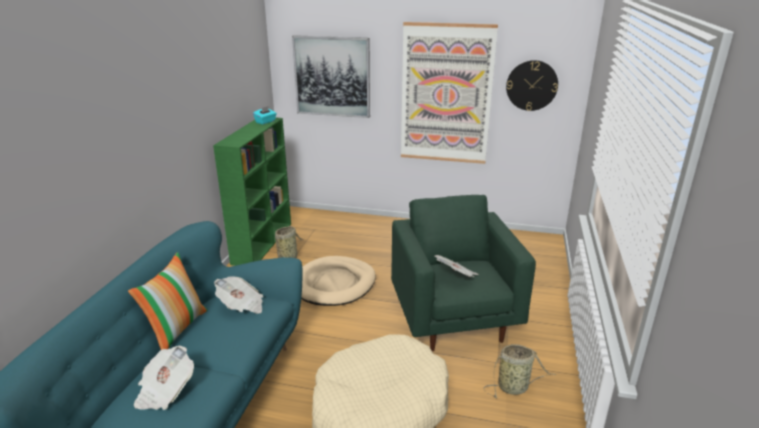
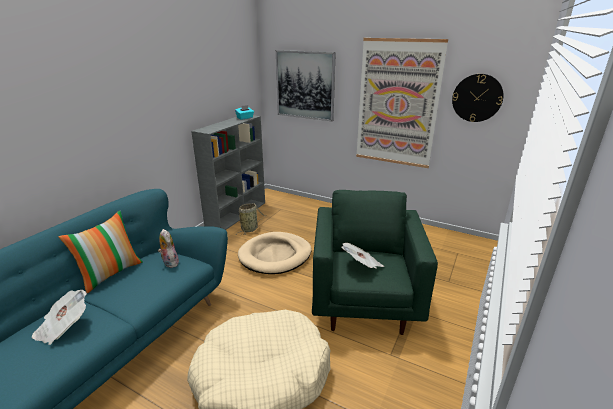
camera: 15 degrees right, 0 degrees up
green bookcase [213,118,291,266] -> grey bookcase [191,115,265,230]
newspaper [214,276,263,314] -> plush toy [158,229,179,268]
basket [483,344,556,399] -> none

